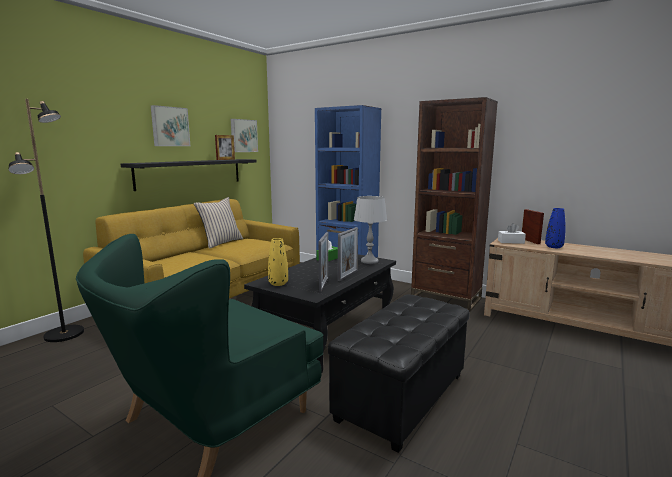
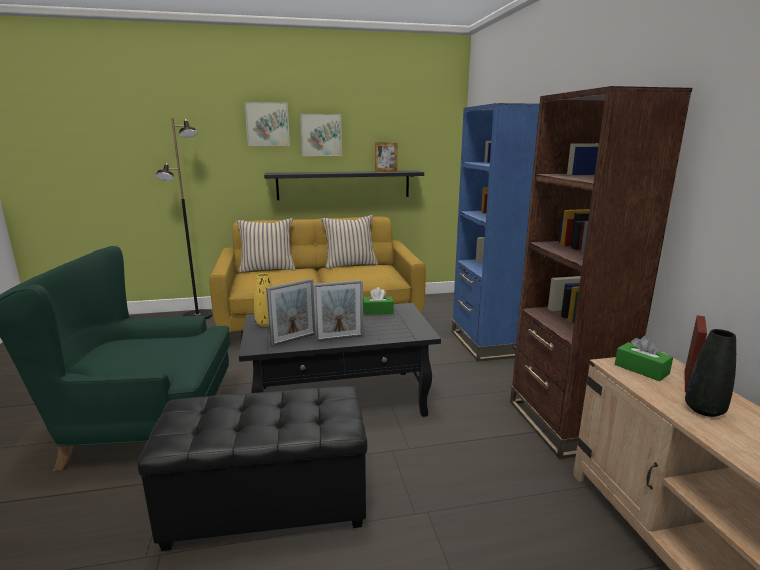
camera: 45 degrees right, 5 degrees up
picture [231,119,258,152] -> picture moved to [244,102,290,146]
grey table lamp [354,196,387,264] -> none
white tissue box [498,223,526,244] -> green tissue box [615,335,673,381]
blue vase [545,208,566,248] -> black vase [685,329,736,417]
none -> beige pillow [236,218,296,273]

